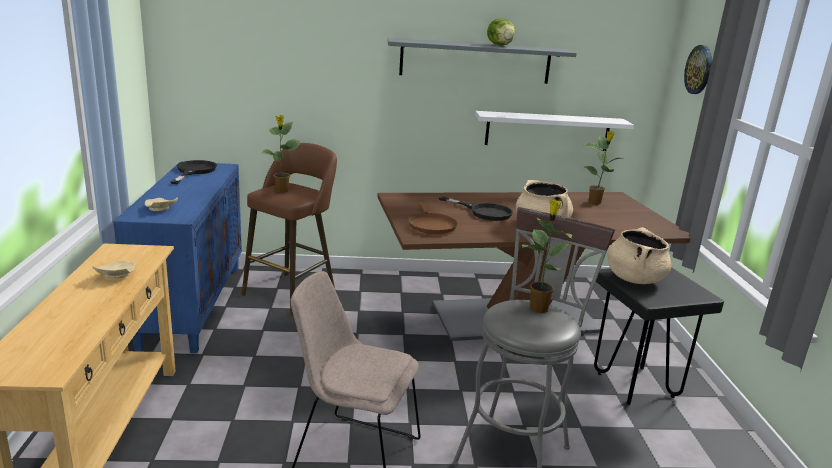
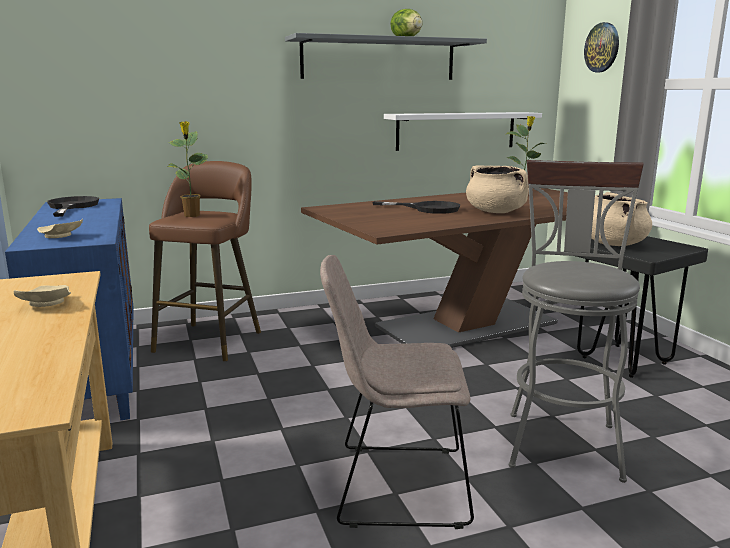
camera: 15 degrees left, 5 degrees down
brown frying pan [408,202,457,234] -> none
potted plant [522,199,573,313] -> none

